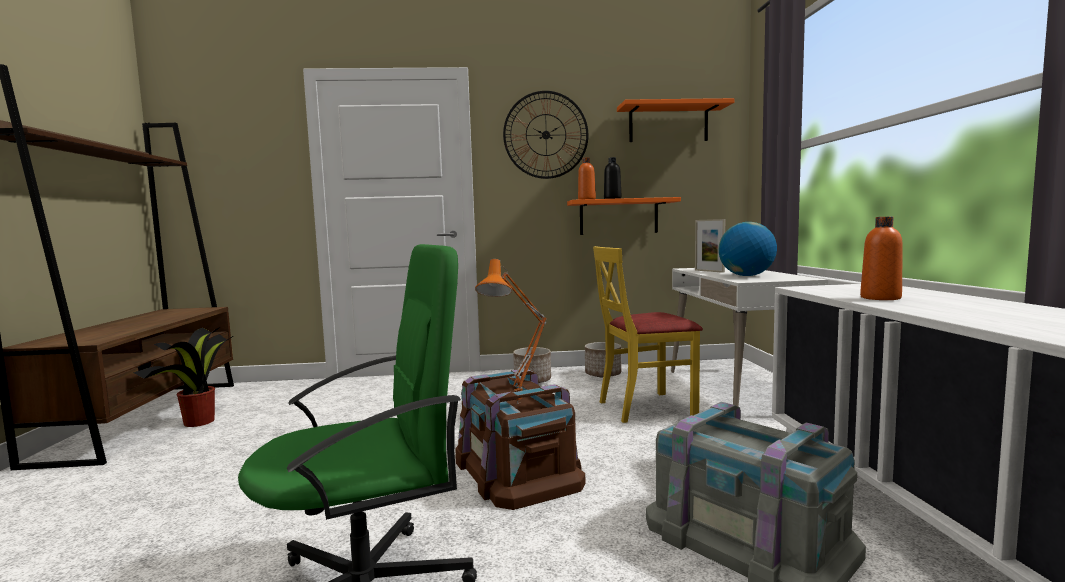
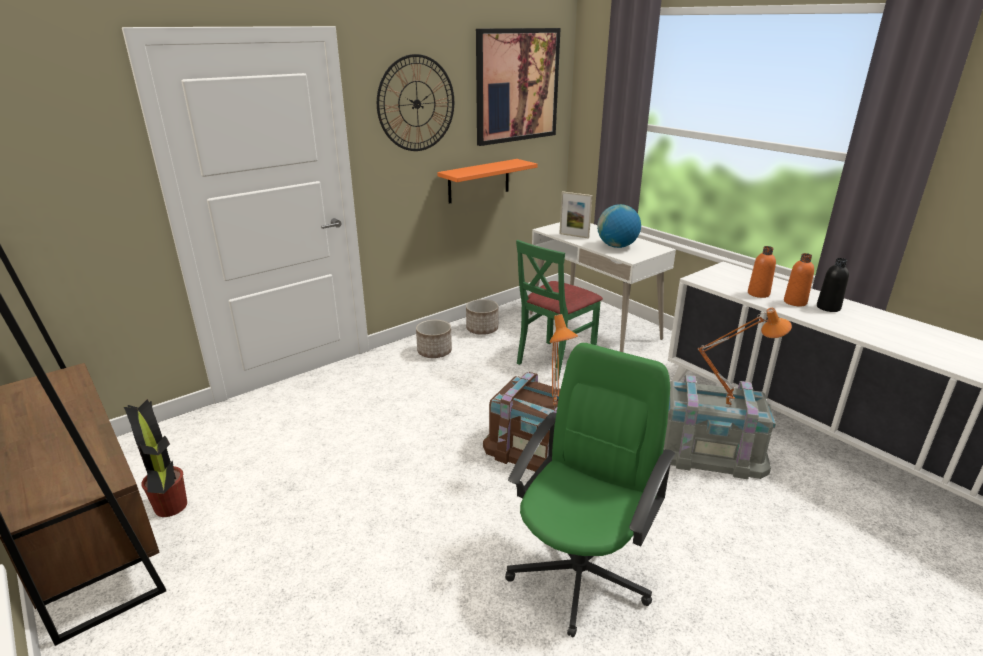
camera: 35 degrees left, 20 degrees up
orange bottle [578,157,596,200] -> orange bottle moved to [784,253,814,306]
yellow chair [593,246,703,423] -> green chair [516,240,603,381]
black bottle [604,157,622,199] -> black bottle moved to [817,258,849,312]
orange shelf [617,98,735,142] -> picture [476,28,561,146]
none -> orange table lamp [698,308,792,407]

